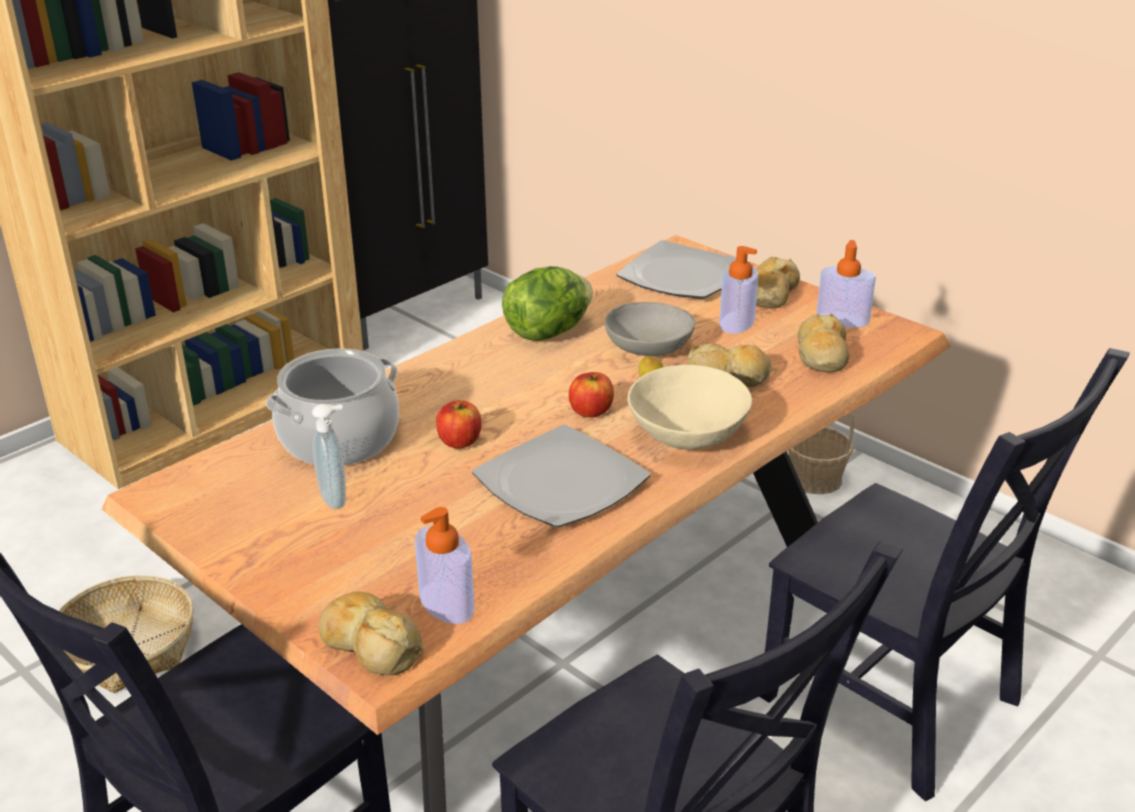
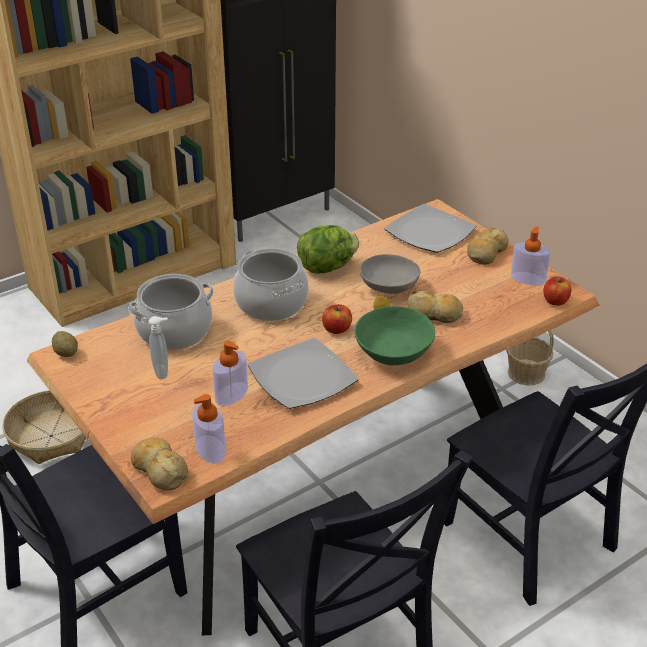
camera: 10 degrees right, 5 degrees up
apple [436,400,482,449] -> apple moved to [543,276,571,306]
beige bowl [627,365,752,450] -> green bowl [354,306,435,365]
soap dispenser [720,246,758,334] -> soap dispenser moved to [212,341,248,406]
bread [798,314,849,372] -> none
none -> potato [52,331,78,357]
none -> cooking pot [233,248,309,321]

